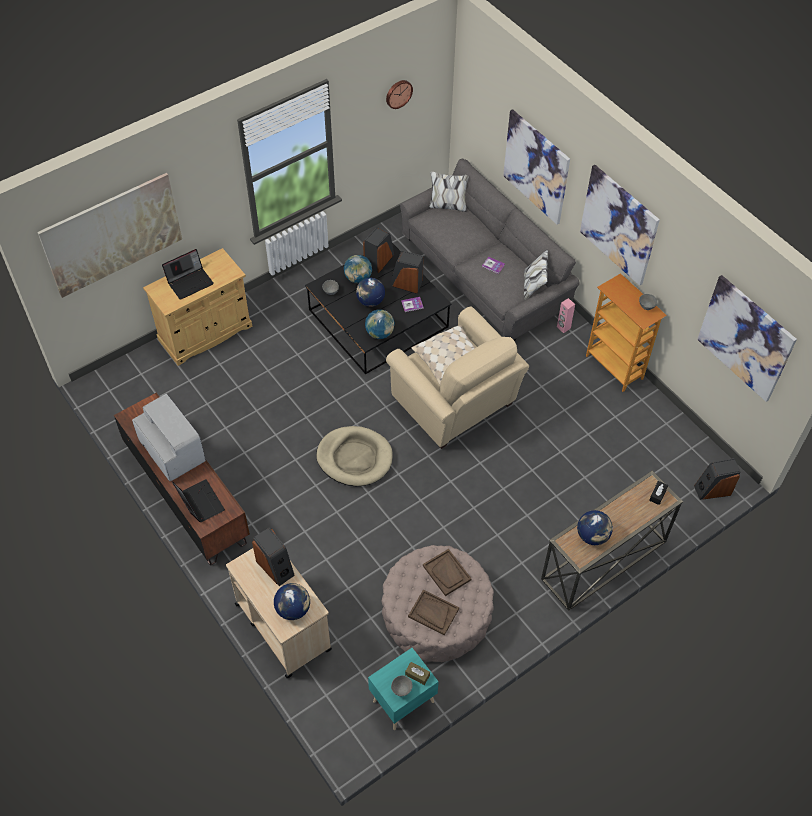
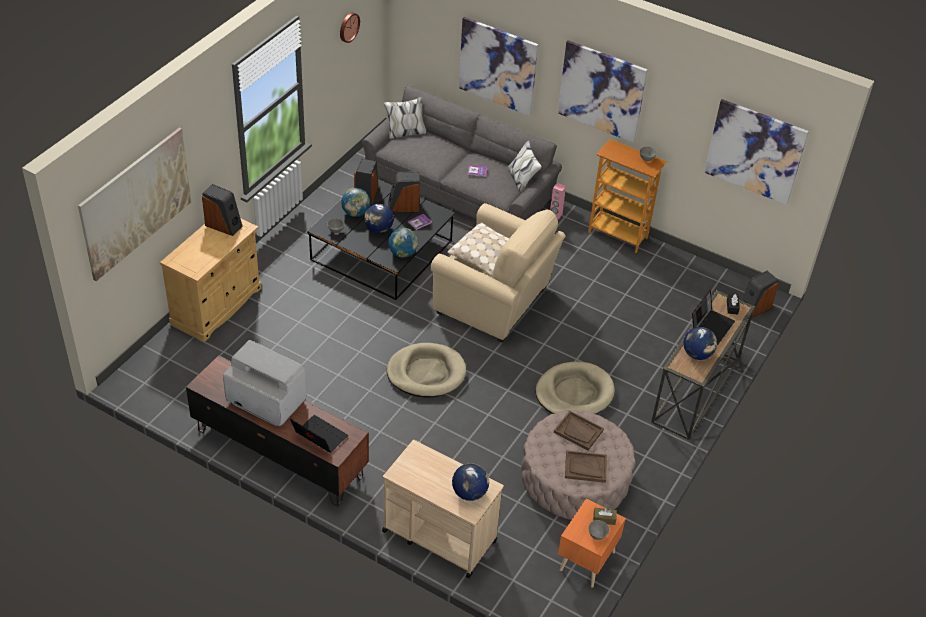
camera: 25 degrees left, 10 degrees down
laptop [162,249,214,300] -> laptop moved to [692,290,735,345]
speaker [252,527,295,586] -> speaker moved to [202,184,243,236]
turquoise nightstand [368,648,439,730] -> orange nightstand [558,498,626,588]
none -> beige dog bed [536,361,615,414]

